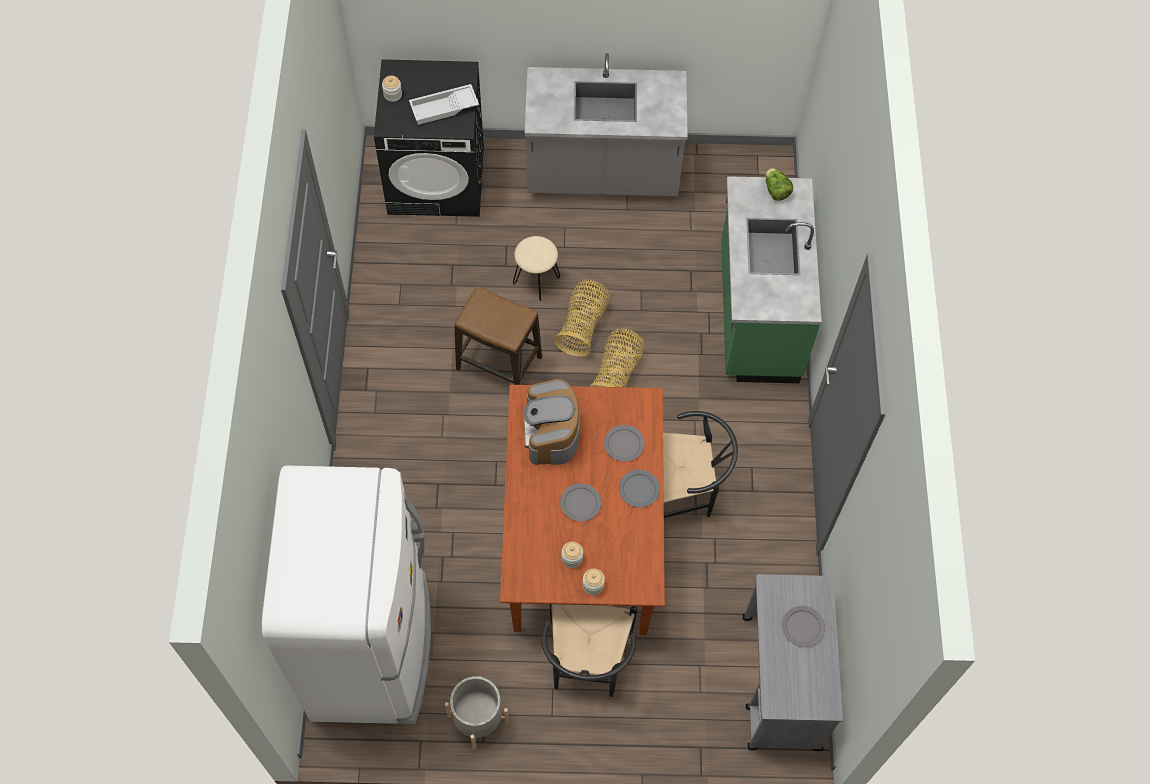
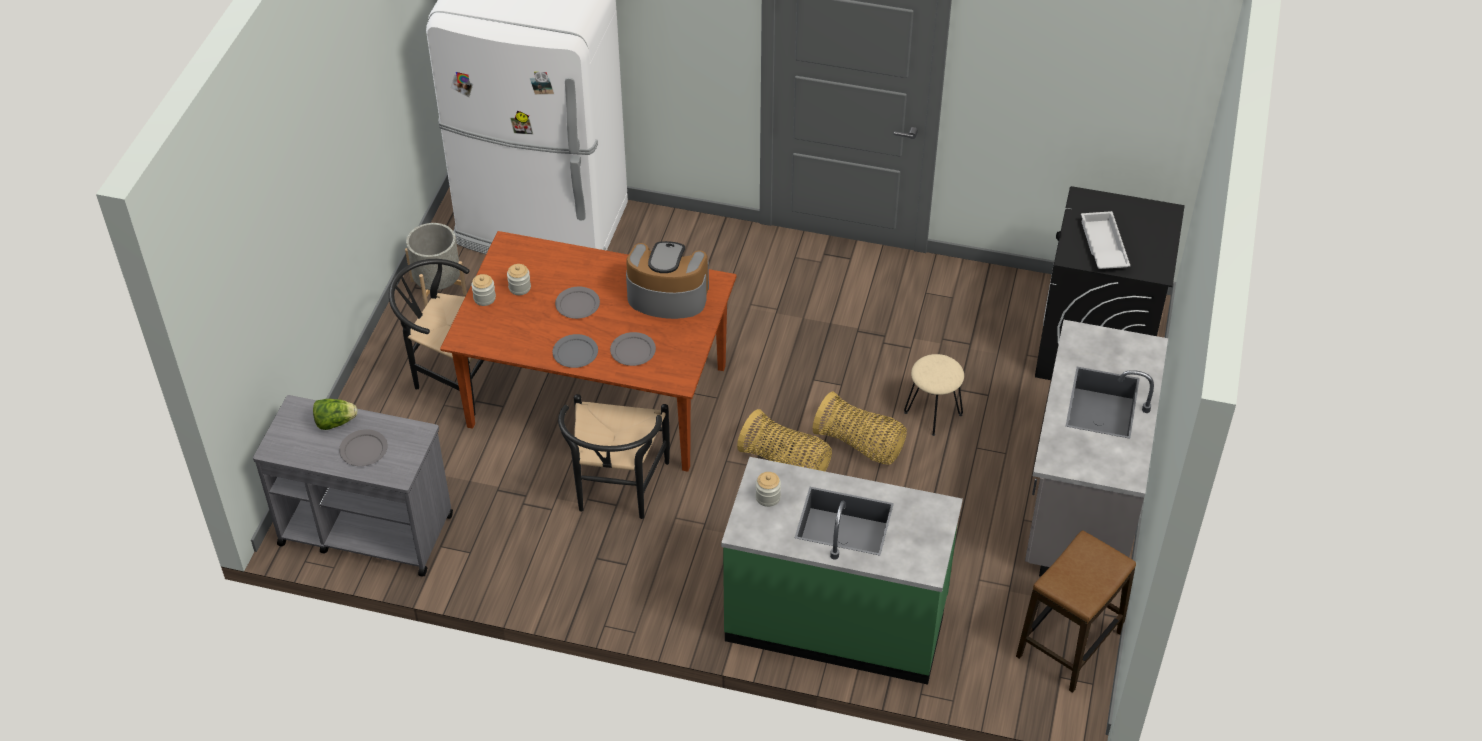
camera: 105 degrees right, 15 degrees down
jar [382,75,402,102] -> jar moved to [756,472,781,507]
stool [455,286,542,385] -> stool moved to [1016,530,1136,693]
lettuce [765,168,793,201] -> lettuce moved to [313,399,357,430]

